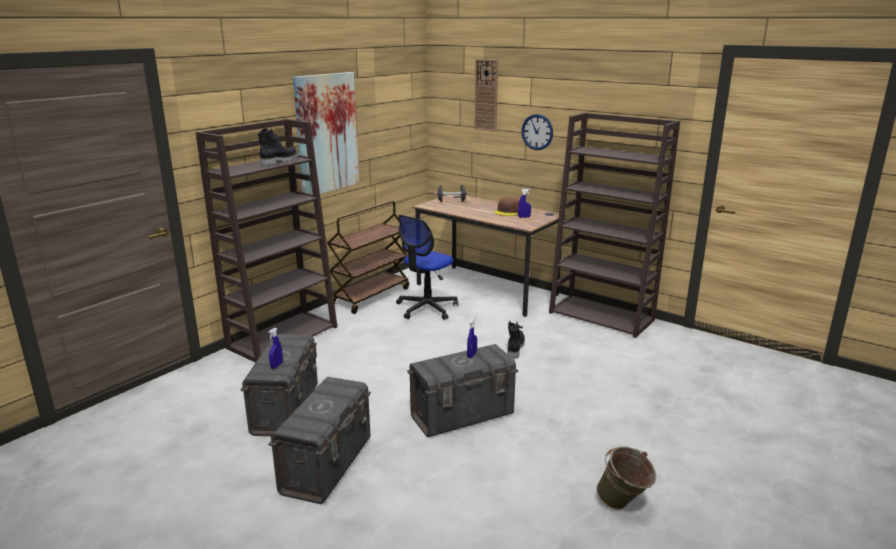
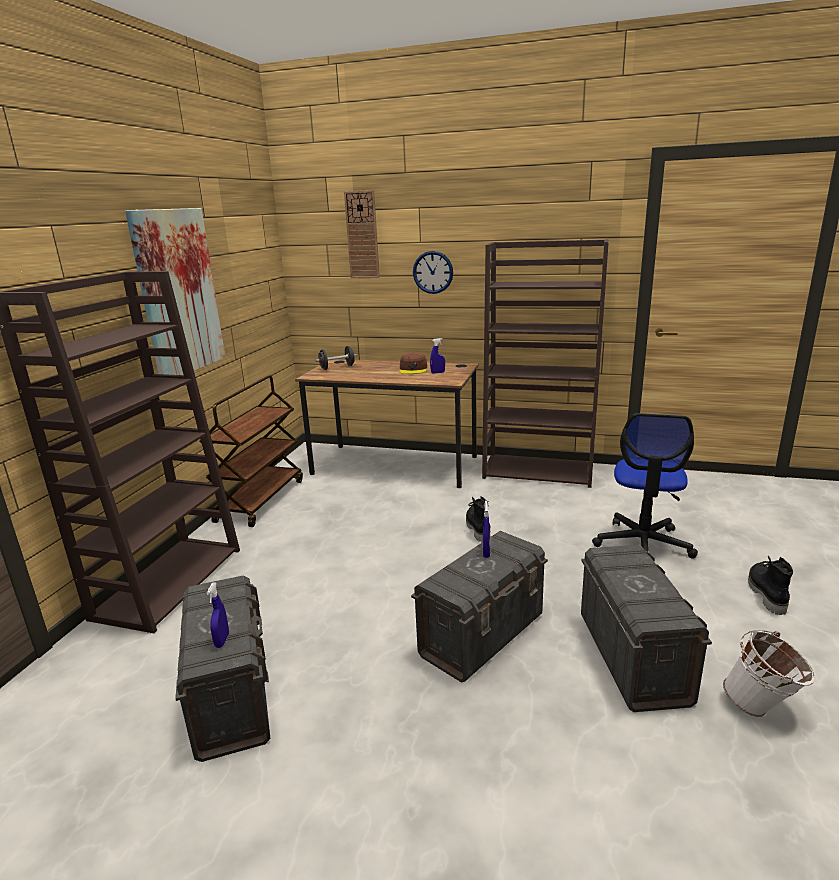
camera: 20 degrees left, 0 degrees up
black boot [258,128,298,167] -> black boot moved to [748,556,793,615]
grey storage box [269,377,371,504] -> grey storage box moved to [581,545,712,712]
office chair [396,215,458,320] -> office chair moved to [592,413,698,559]
green bucket [597,446,656,510] -> white bucket [723,630,815,717]

